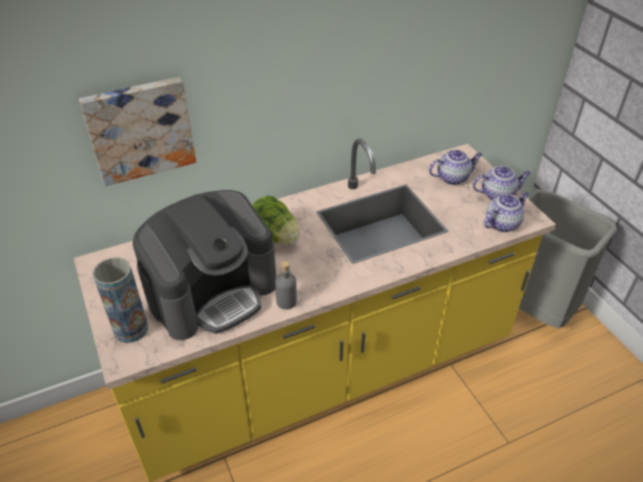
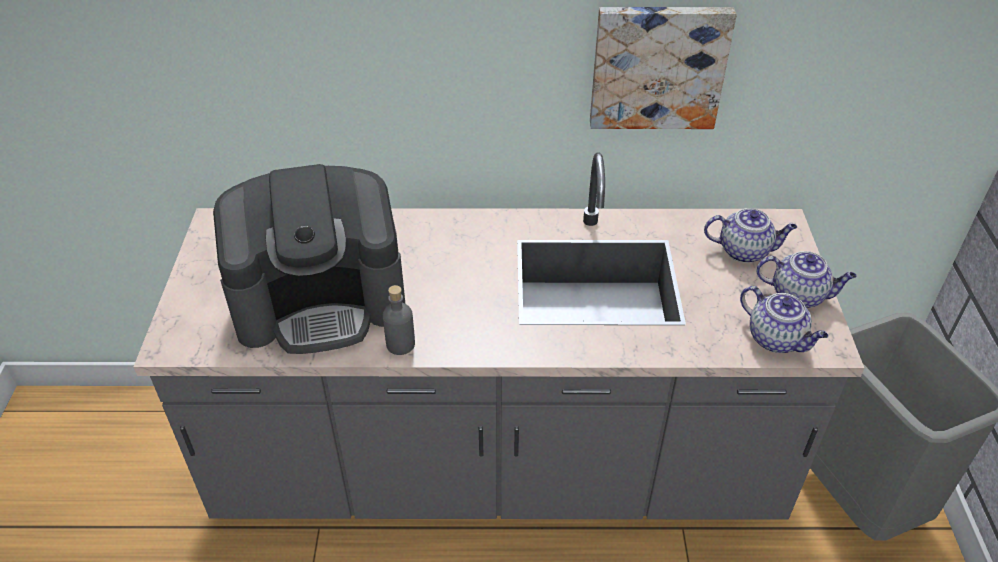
camera: 25 degrees right, 0 degrees up
yellow counter [74,139,556,482] -> grey counter [134,153,864,520]
picture [79,77,196,186] -> picture moved to [590,7,737,129]
vase [92,257,148,343] -> none
lettuce [252,195,300,245] -> none
teapot [483,192,529,232] -> teapot turned 60 degrees clockwise [740,286,828,353]

